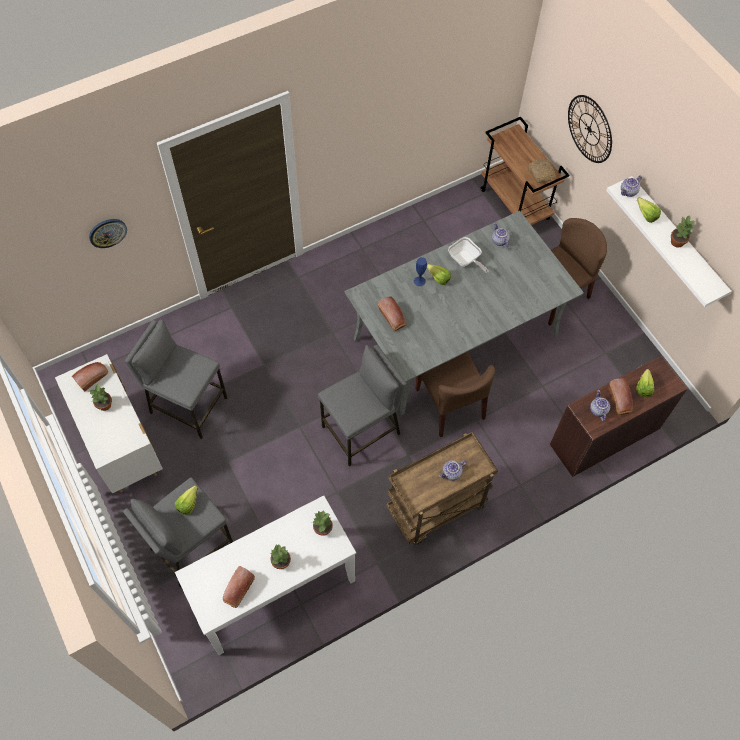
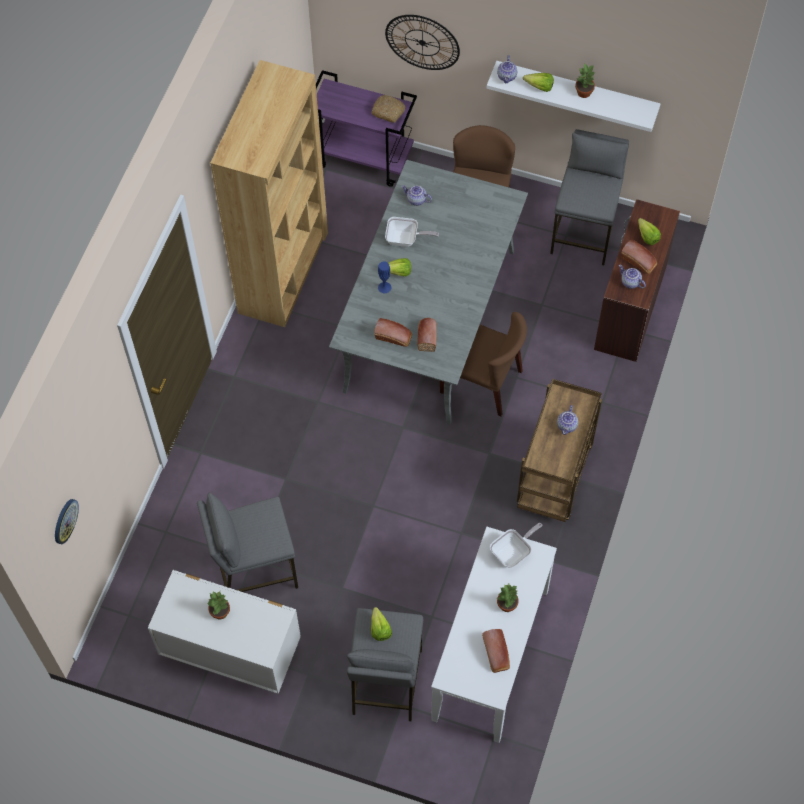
camera: 40 degrees left, 0 degrees up
bread [72,362,108,392] -> bread moved to [417,318,437,352]
wall clock [89,219,127,248] -> wall clock moved to [55,499,79,544]
potted plant [312,510,333,536] -> frying pan [490,523,543,568]
grey stool [318,345,407,467] -> grey stool moved to [550,129,629,265]
brown cart [481,116,569,225] -> purple cart [316,70,417,187]
none -> brown bookcase [210,60,328,327]

